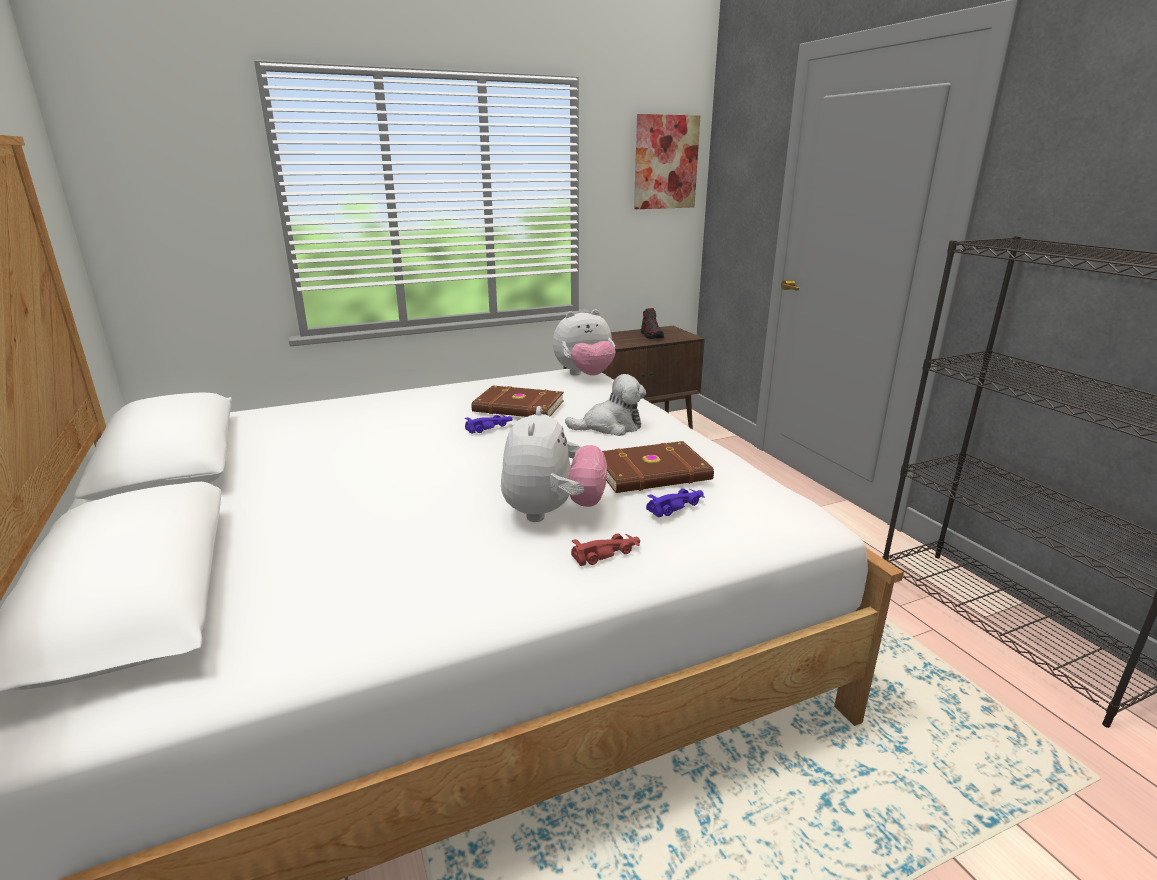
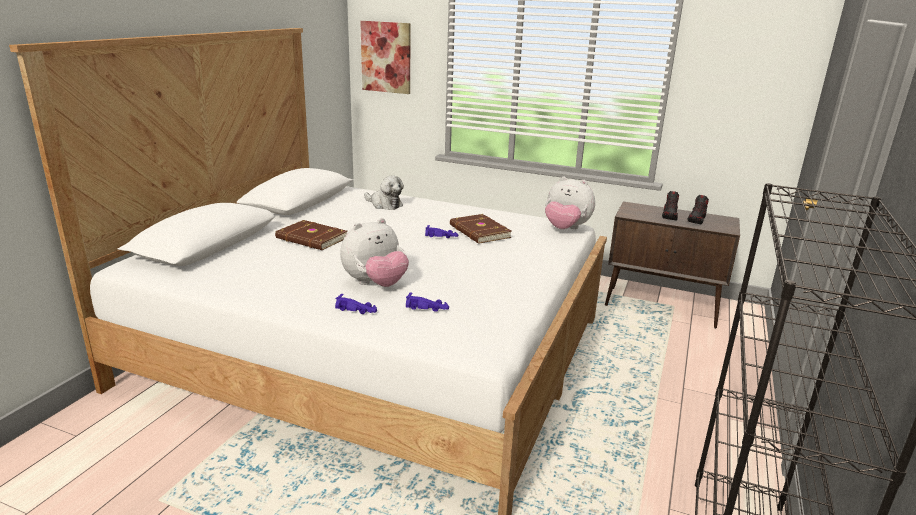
camera: 45 degrees right, 0 degrees up
plush toy [565,374,646,436] -> plush toy moved to [364,175,404,210]
red toy car [571,533,640,566] -> purple toy car [335,294,377,314]
brown book [602,441,714,493] -> brown book moved to [275,220,348,250]
picture [634,114,700,209] -> picture moved to [360,21,410,94]
none -> shoe [662,191,679,221]

